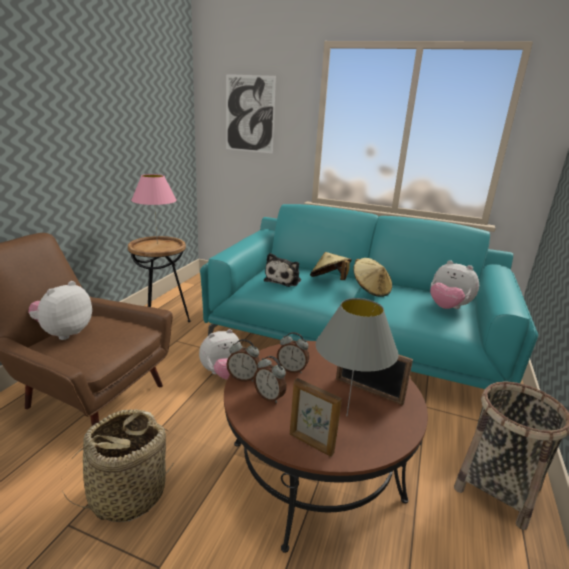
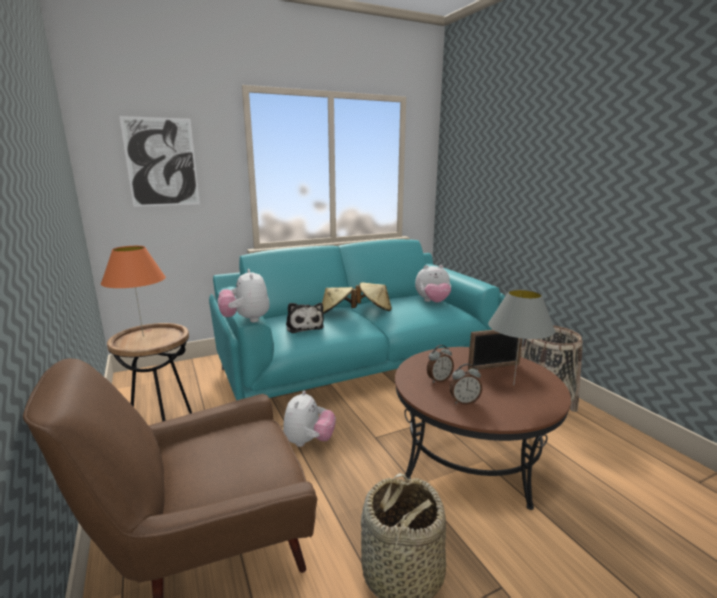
camera: 45 degrees left, 5 degrees down
plush toy [28,281,92,340] -> plush toy moved to [218,269,270,322]
pink table lamp [131,174,177,244] -> orange table lamp [101,246,166,337]
alarm clock [226,339,260,382] -> none
picture frame [290,378,342,457] -> none

